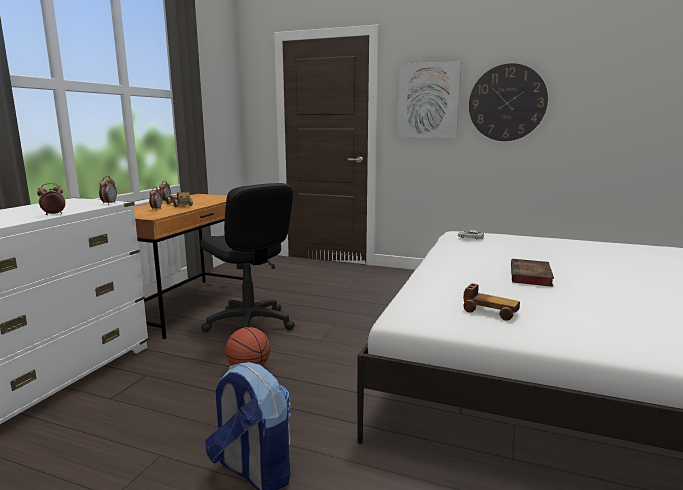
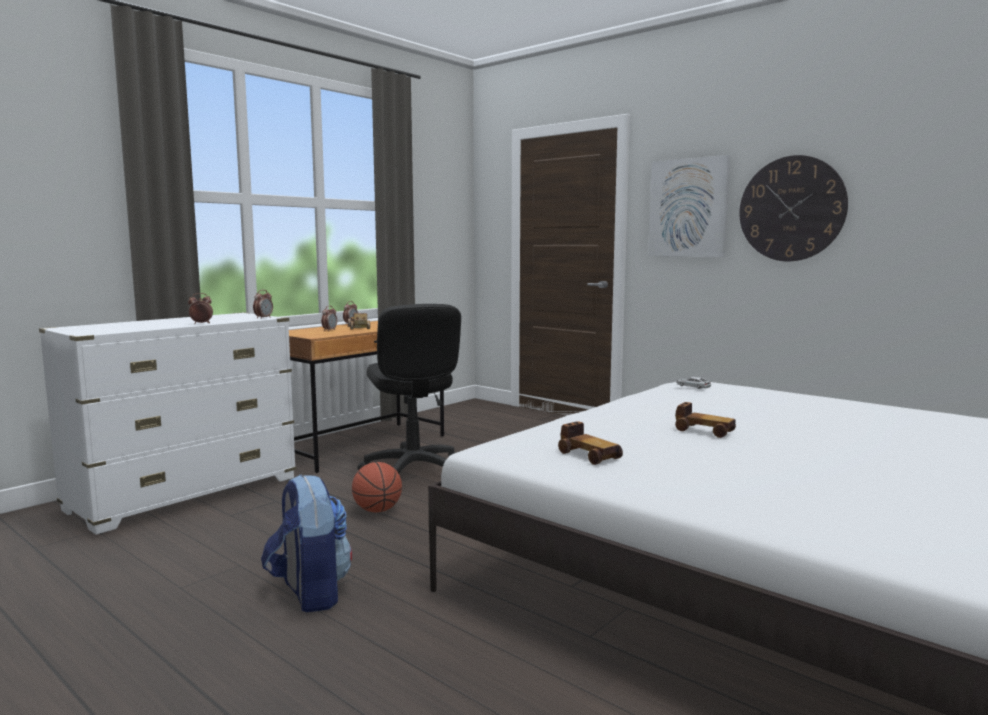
camera: 20 degrees right, 5 degrees down
book [511,259,554,287] -> toy car [675,402,736,438]

